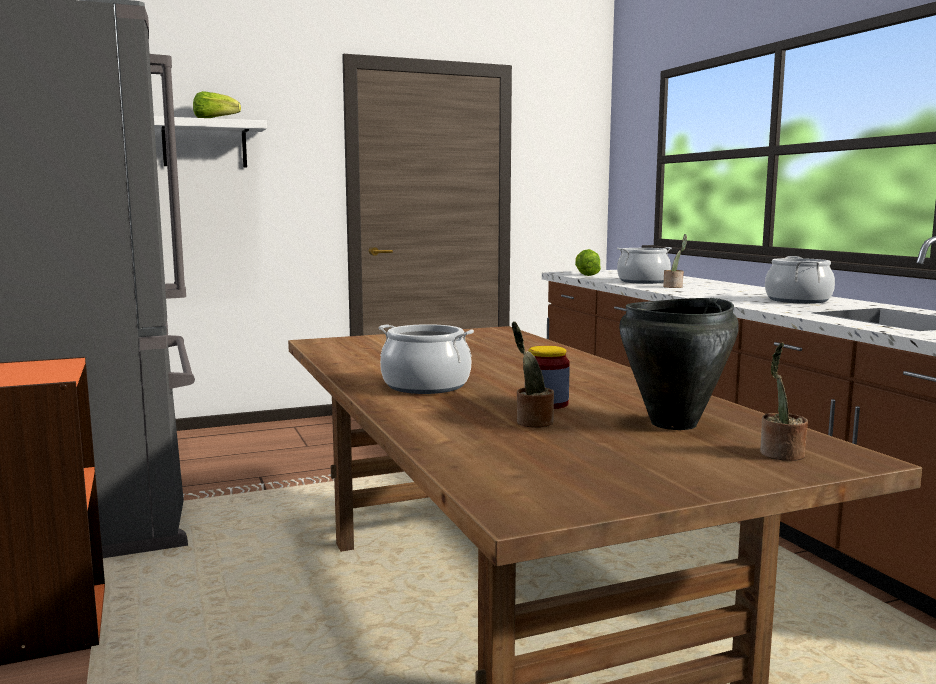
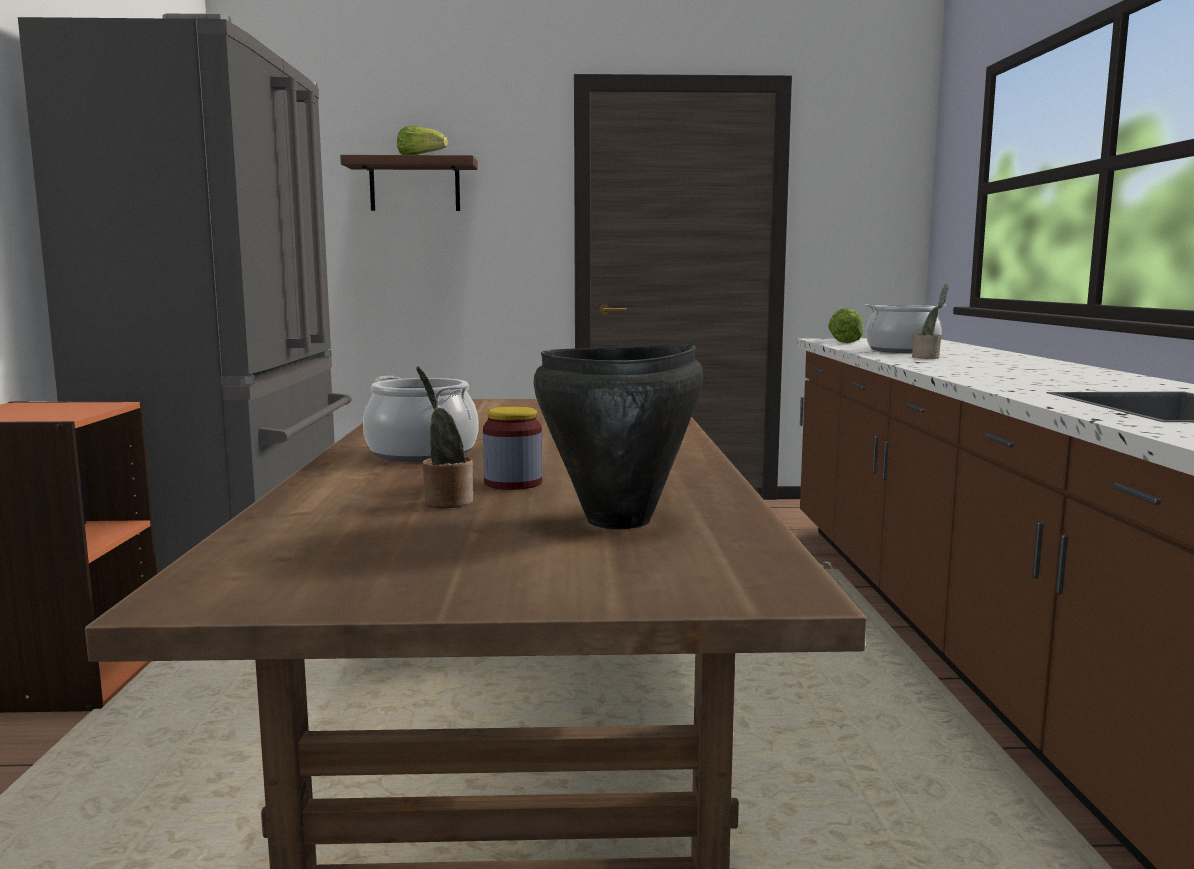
camera: 20 degrees right, 0 degrees up
white shelf [154,116,267,167] -> brown shelf [340,155,478,211]
potted plant [760,342,808,461] -> none
cooking pot [765,256,835,304] -> none

